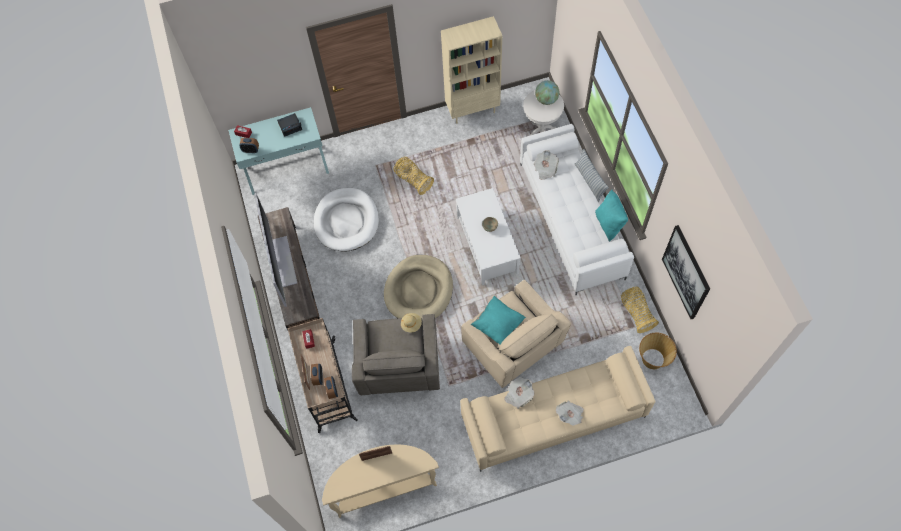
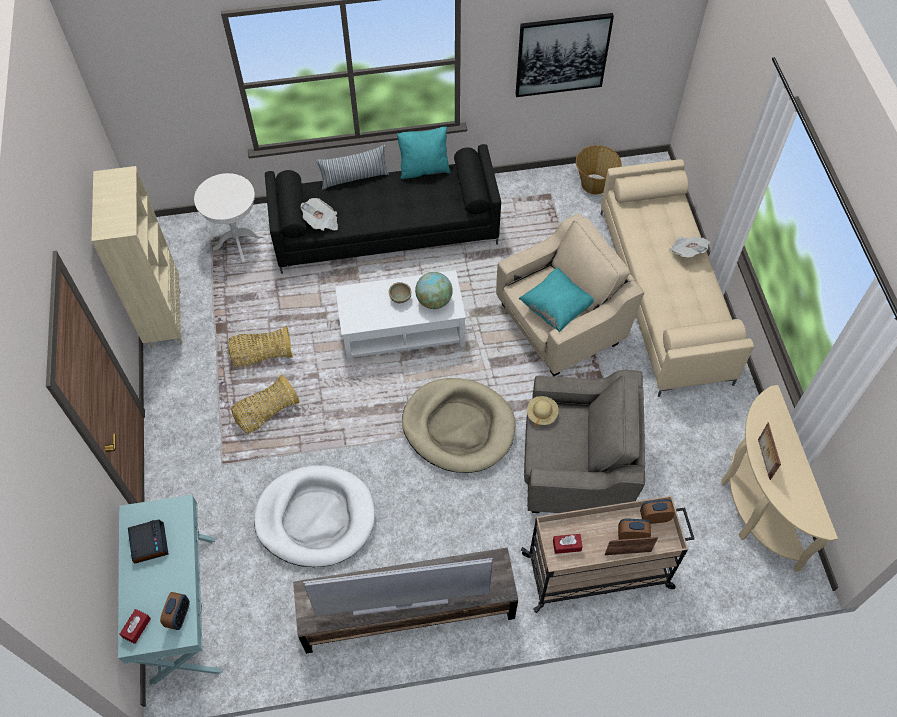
camera: 85 degrees left, 5 degrees down
newspaper [504,377,534,409] -> none
white sofa [520,124,634,295] -> black sofa [265,144,501,274]
globe [535,80,560,105] -> globe moved to [415,272,453,309]
basket [621,287,659,333] -> basket moved to [228,326,293,367]

